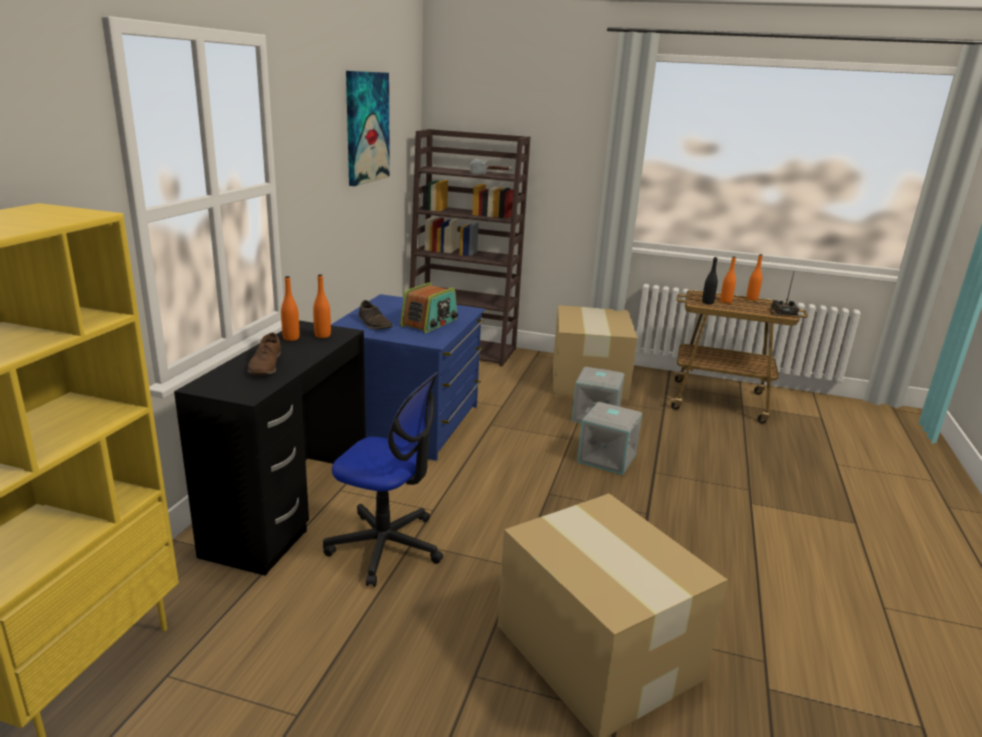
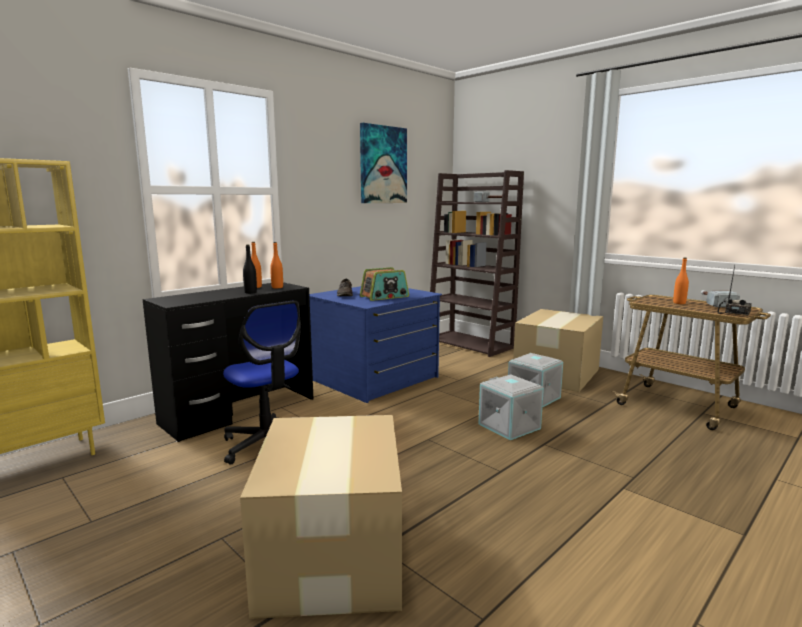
camera: 30 degrees right, 10 degrees down
brown shoe [248,333,281,374] -> none
black bottle [702,257,718,304] -> black bottle moved to [243,245,257,294]
orange bottle [746,254,763,300] -> hammer [701,290,740,307]

